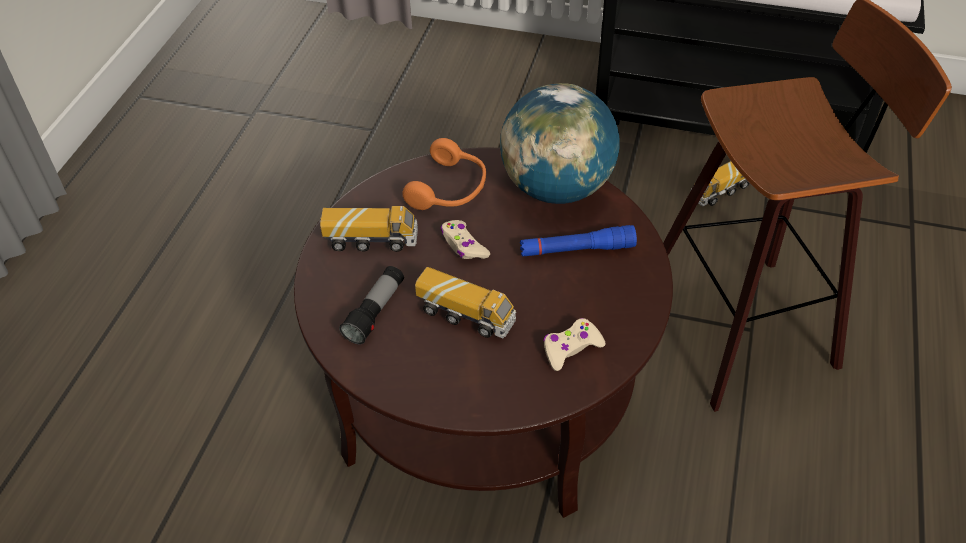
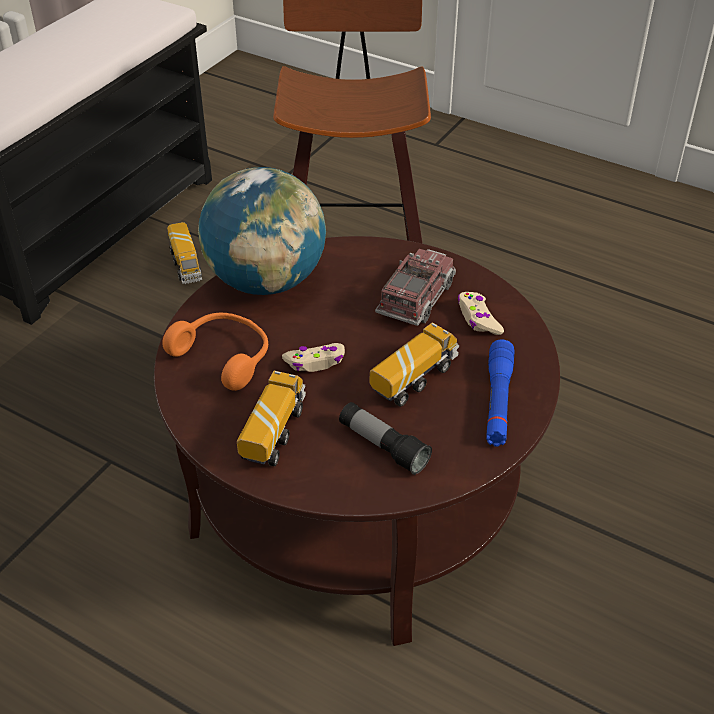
camera: 75 degrees left, 5 degrees down
blue flashlight [520,225,637,257] -> blue flashlight moved to [486,339,515,447]
none -> toy truck [375,249,456,326]

